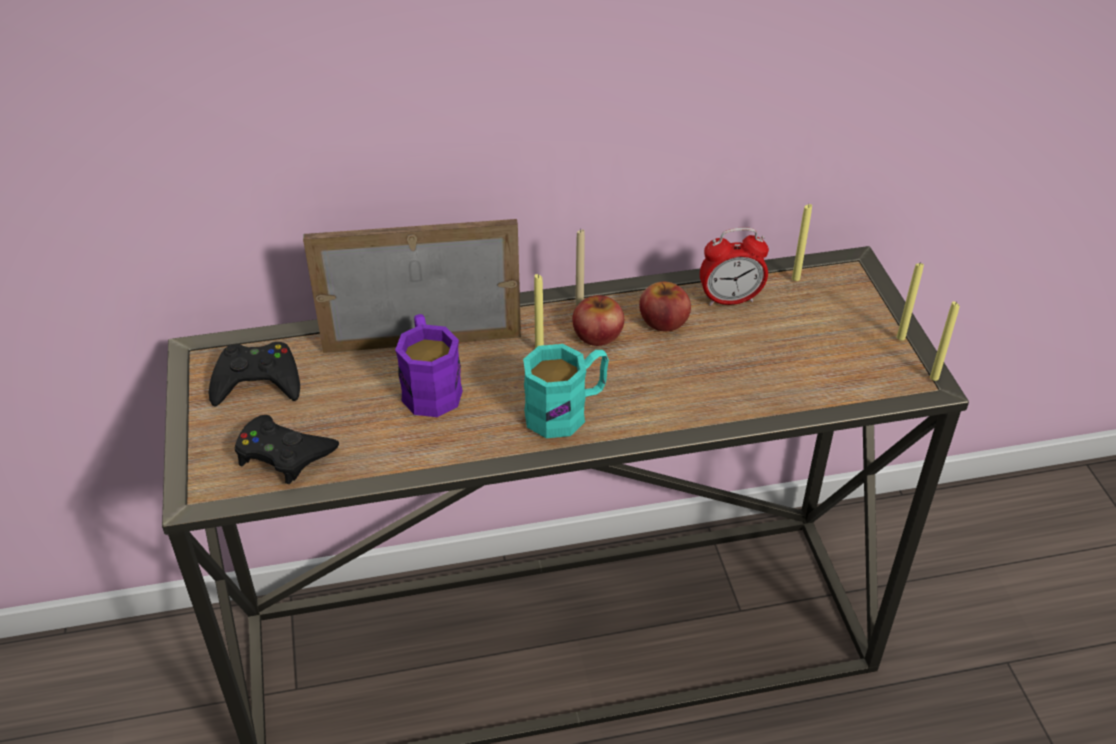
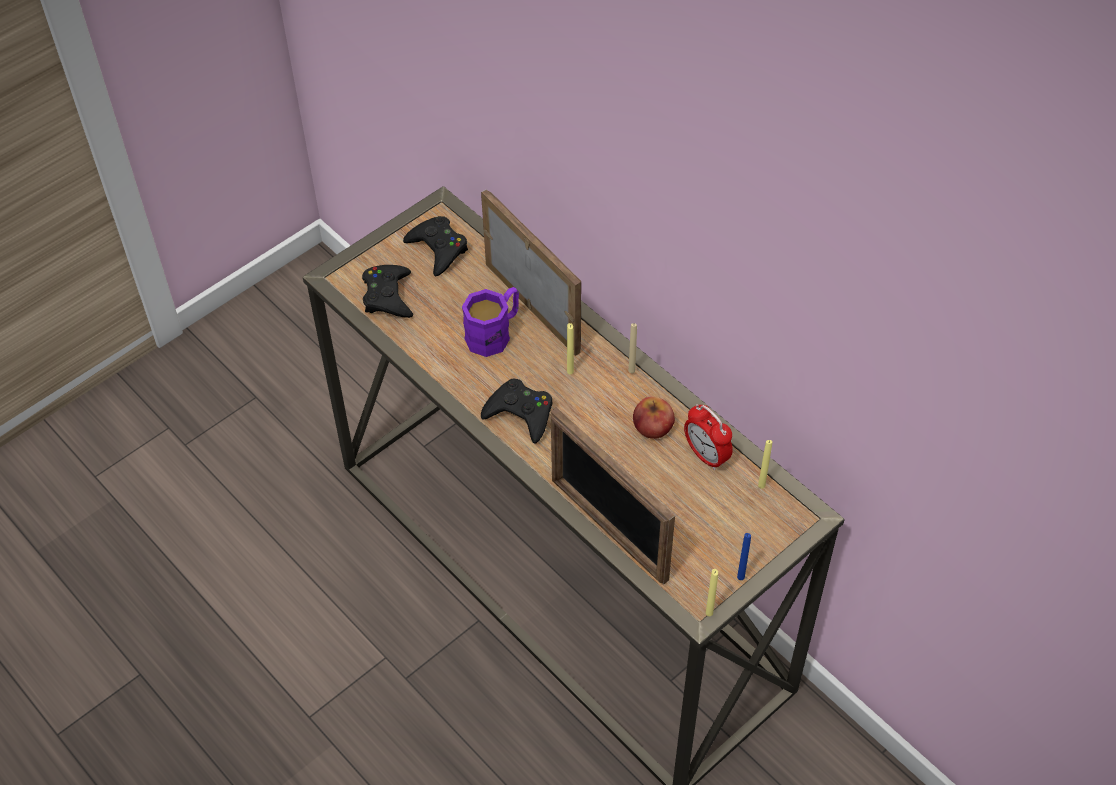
camera: 60 degrees right, 10 degrees up
turquoise mug [523,344,609,438] -> black game controller [481,379,552,443]
apple [572,295,624,346] -> none
yellow candle [897,262,924,341] -> blue candle [737,533,751,580]
none -> picture frame [551,407,675,584]

